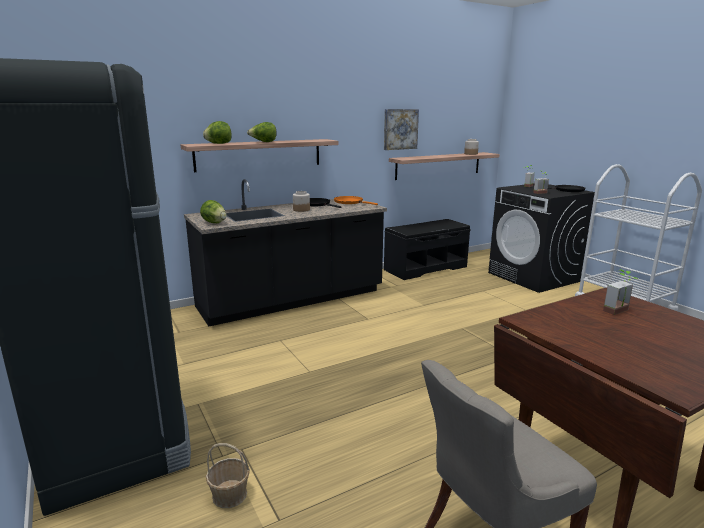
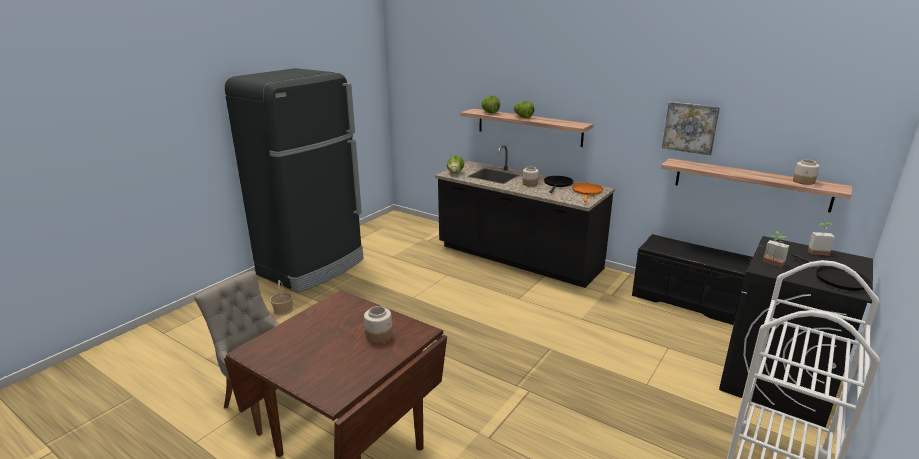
camera: 65 degrees right, 5 degrees up
potted plant [603,270,638,315] -> jar [364,306,392,343]

